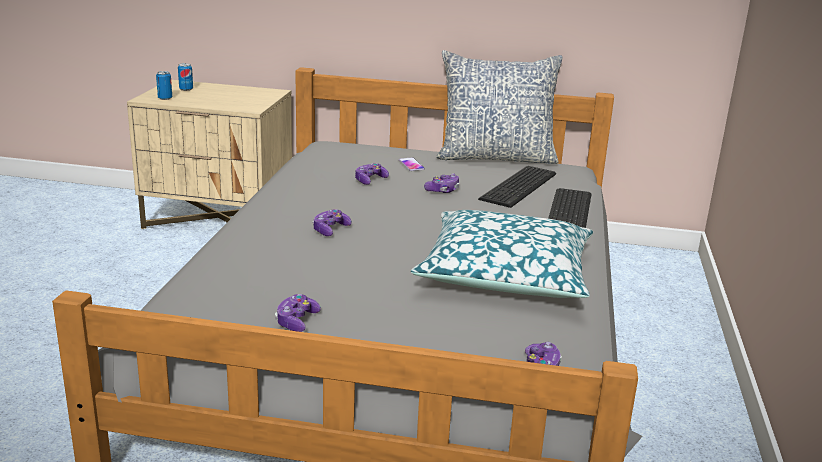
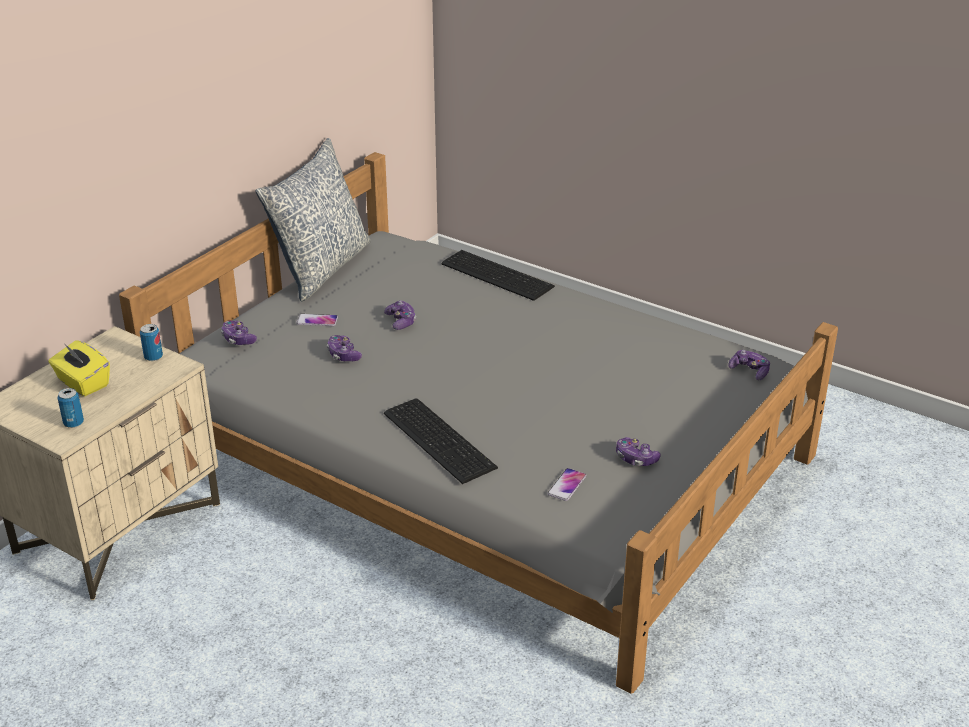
camera: 65 degrees left, 10 degrees up
can [178,63,193,91] -> can moved to [140,324,163,361]
game controller [313,209,352,236] -> game controller moved to [221,321,257,345]
pillow [411,210,593,298] -> none
keyboard [478,166,556,208] -> keyboard moved to [384,398,498,484]
none -> yellow tissue box [48,340,110,397]
none -> phone [547,468,586,501]

